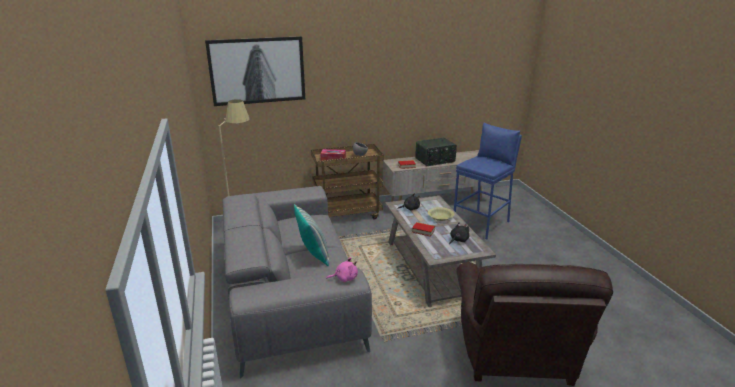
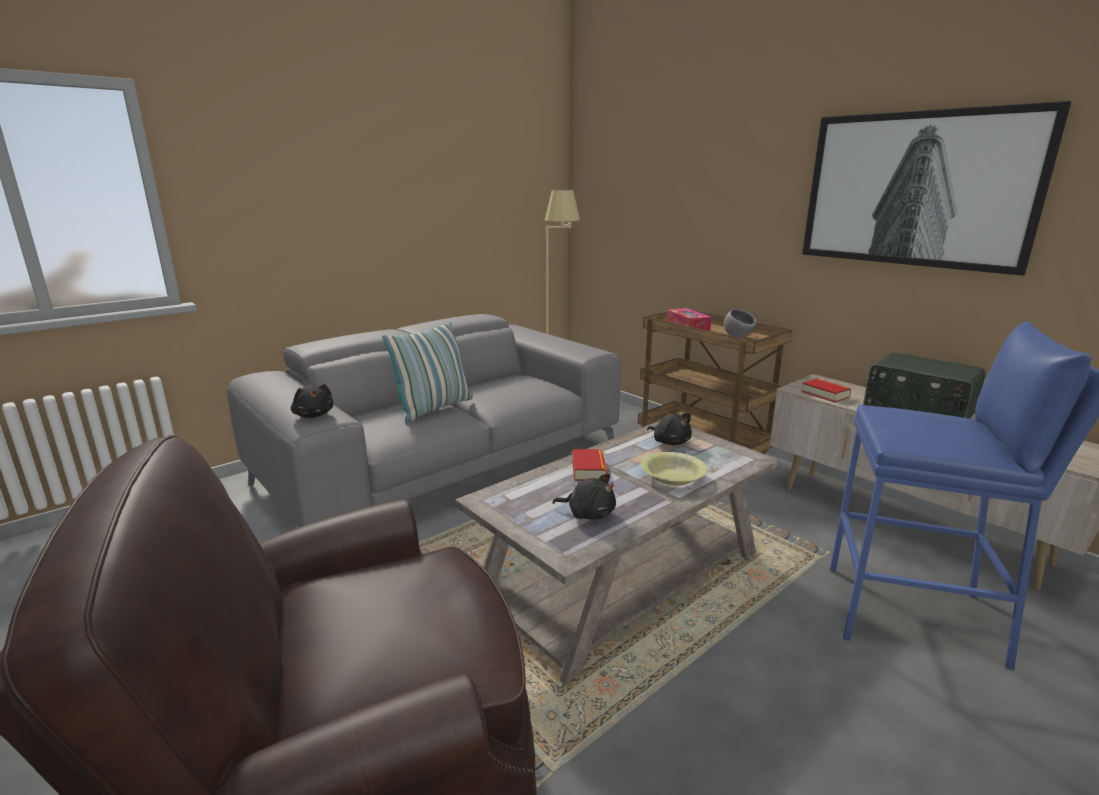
camera: 65 degrees right, 5 degrees down
picture [205,36,305,106] -> picture moved to [802,101,1072,276]
pink plush toy [326,257,358,282] -> black plush toy [291,384,333,418]

